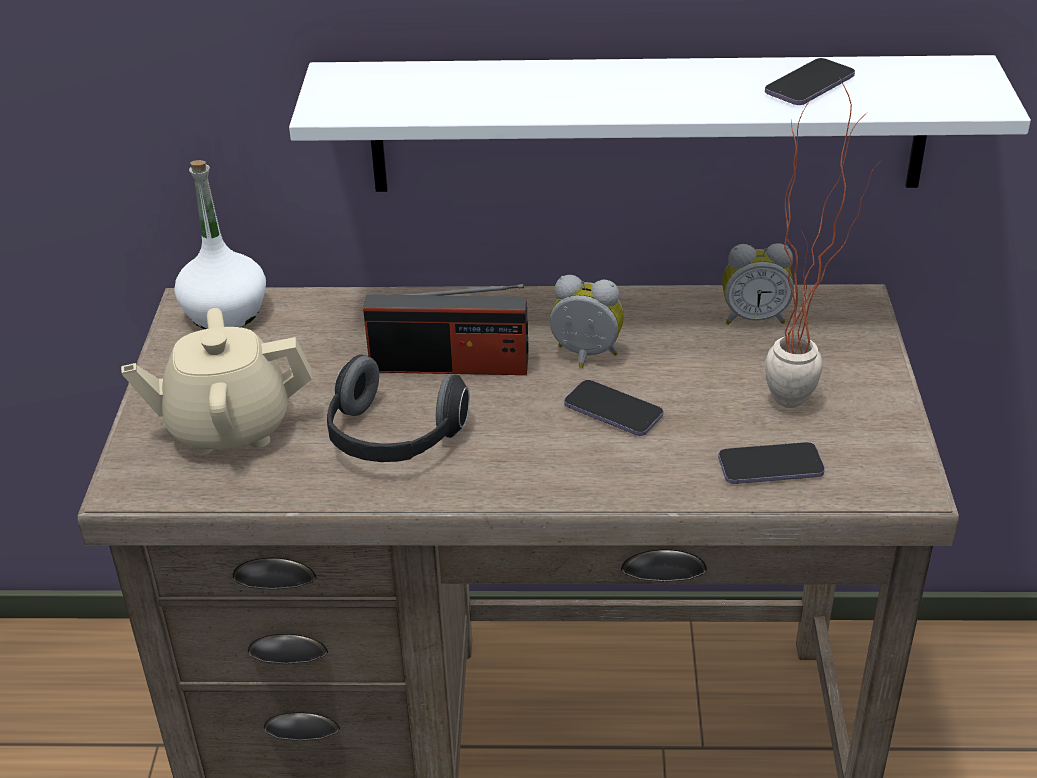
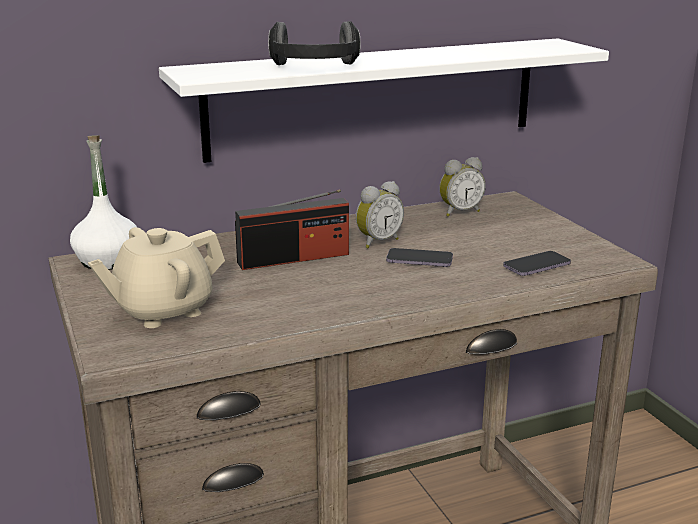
camera: 25 degrees left, 15 degrees down
headphones [327,355,470,462] -> headphones moved to [268,21,361,65]
alarm clock [549,275,624,368] -> alarm clock turned 150 degrees clockwise [356,181,404,248]
phone [765,58,855,105] -> none
potted plant [765,77,883,408] -> none

